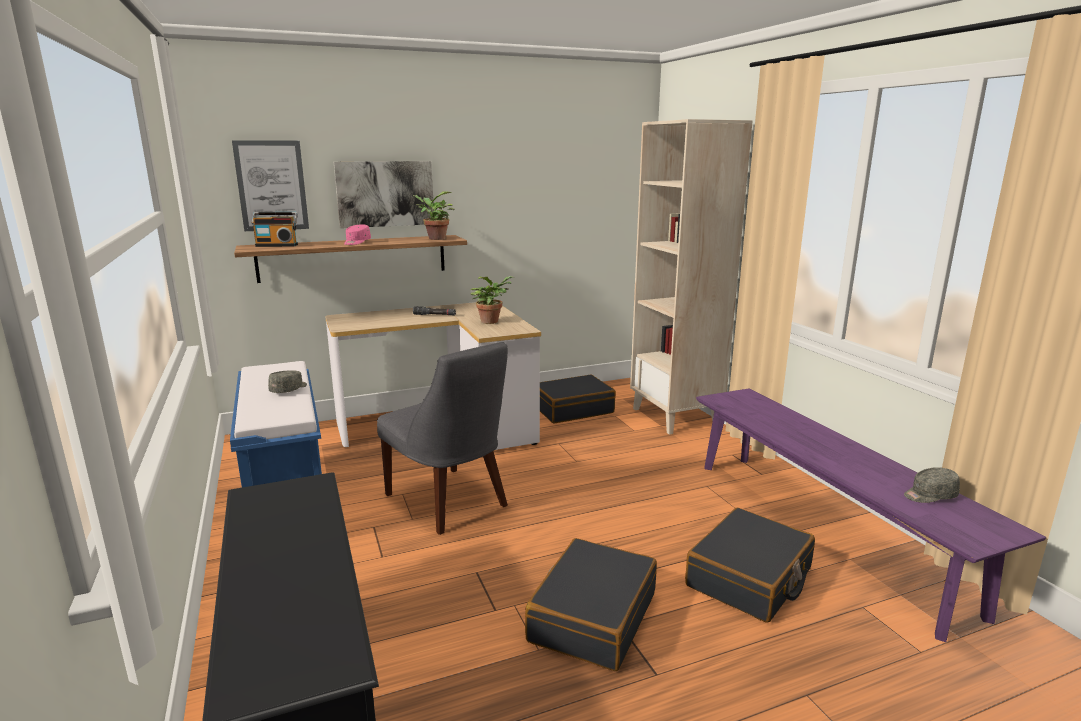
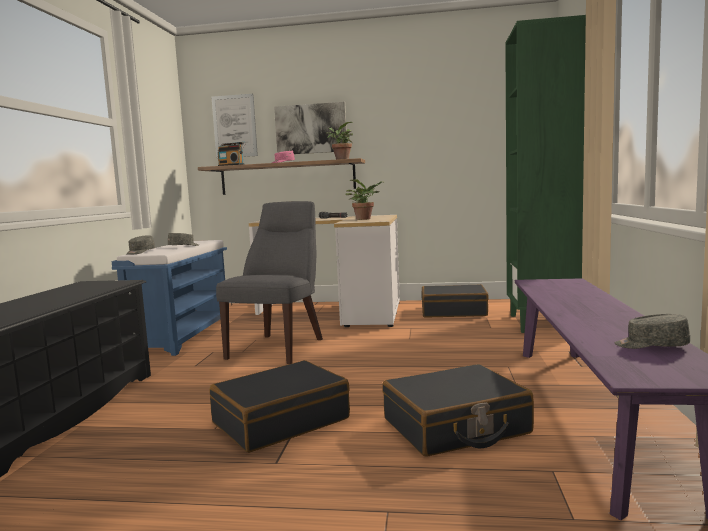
camera: 30 degrees right, 10 degrees down
grey chair [377,342,508,535] -> grey chair turned 150 degrees counterclockwise [216,201,323,364]
beige bookcase [630,119,753,435] -> green bookcase [505,15,586,333]
none -> grey cap [127,235,155,255]

